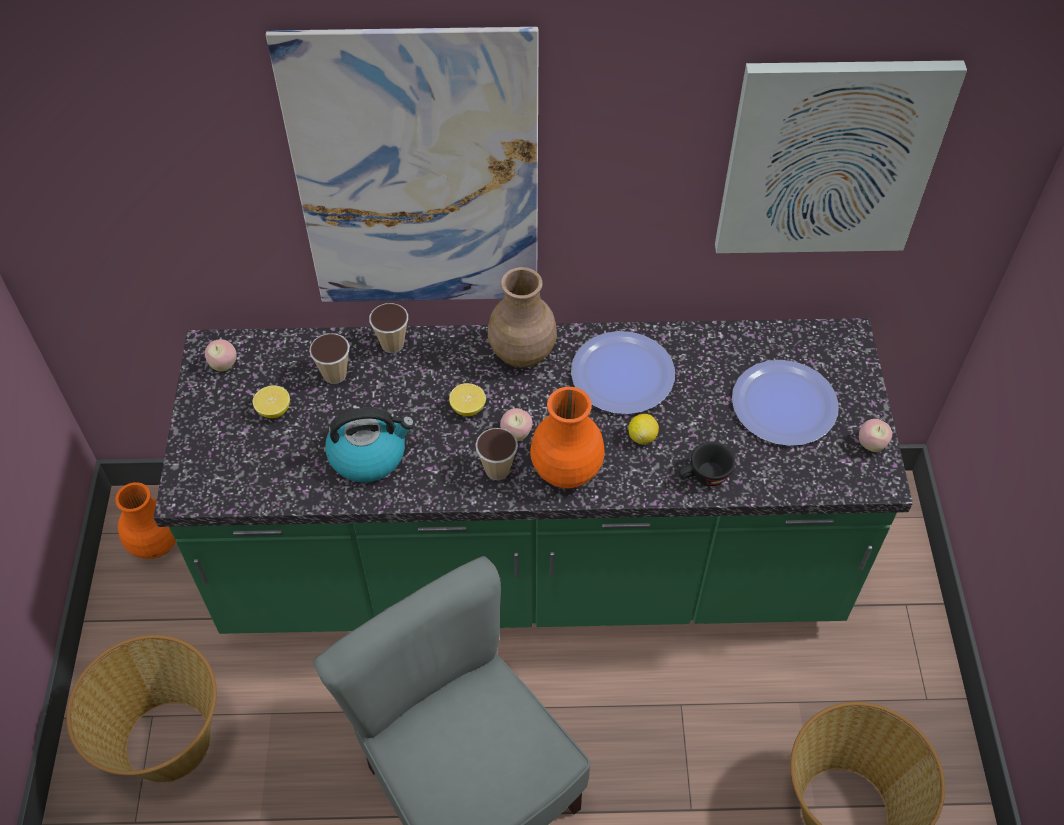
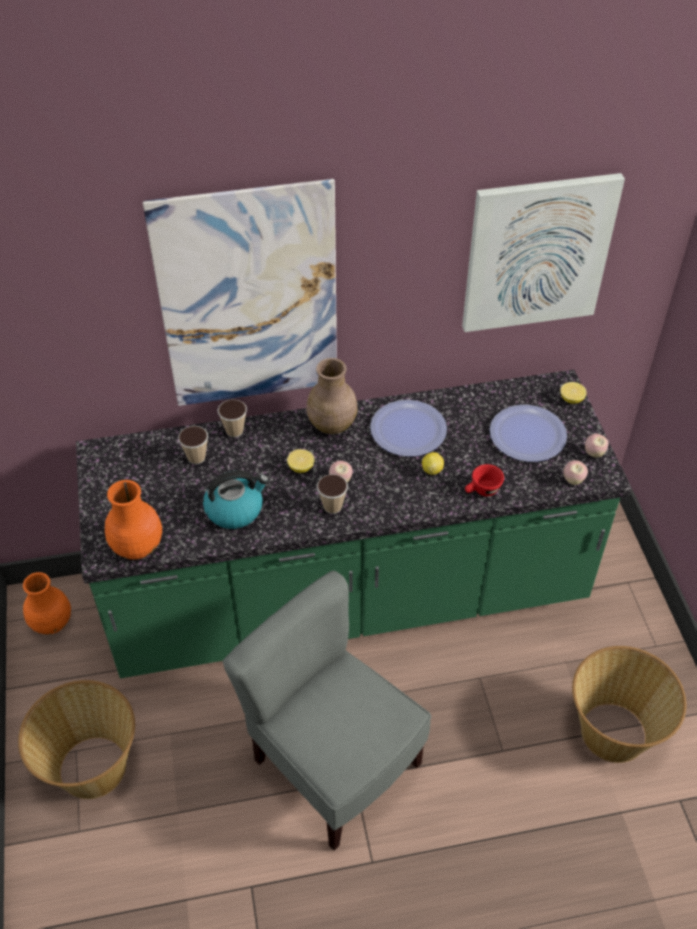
camera: 10 degrees left, 5 degrees down
apple [205,339,237,371] -> apple moved to [563,460,588,485]
lemon [253,385,290,418] -> lemon moved to [560,382,587,404]
orange vase [530,387,604,489] -> orange vase moved to [105,480,162,560]
black cup [679,442,735,486] -> red cup [465,464,504,496]

